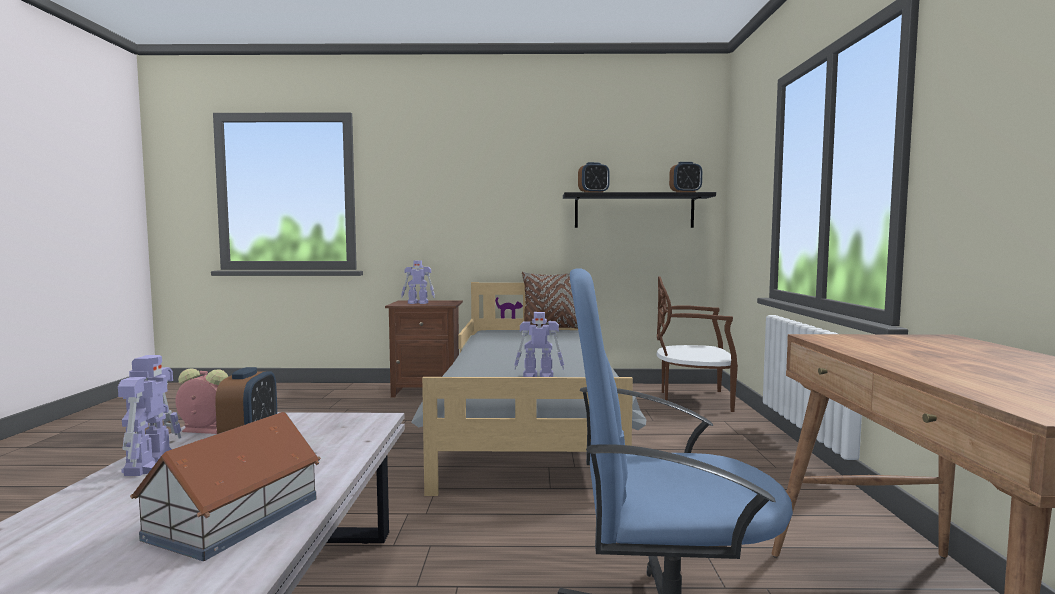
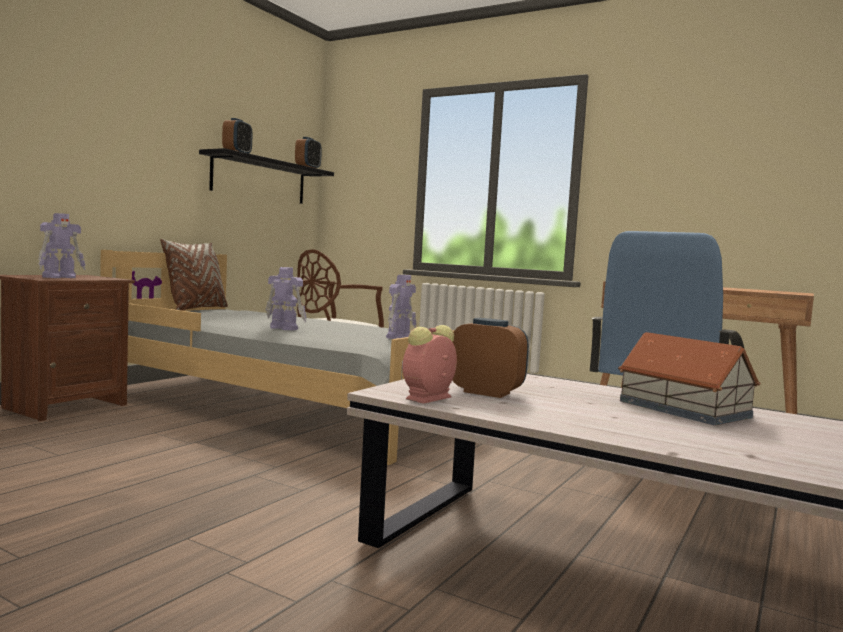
camera: 60 degrees left, 0 degrees up
toy robot [118,355,181,476] -> toy robot moved to [265,267,306,330]

